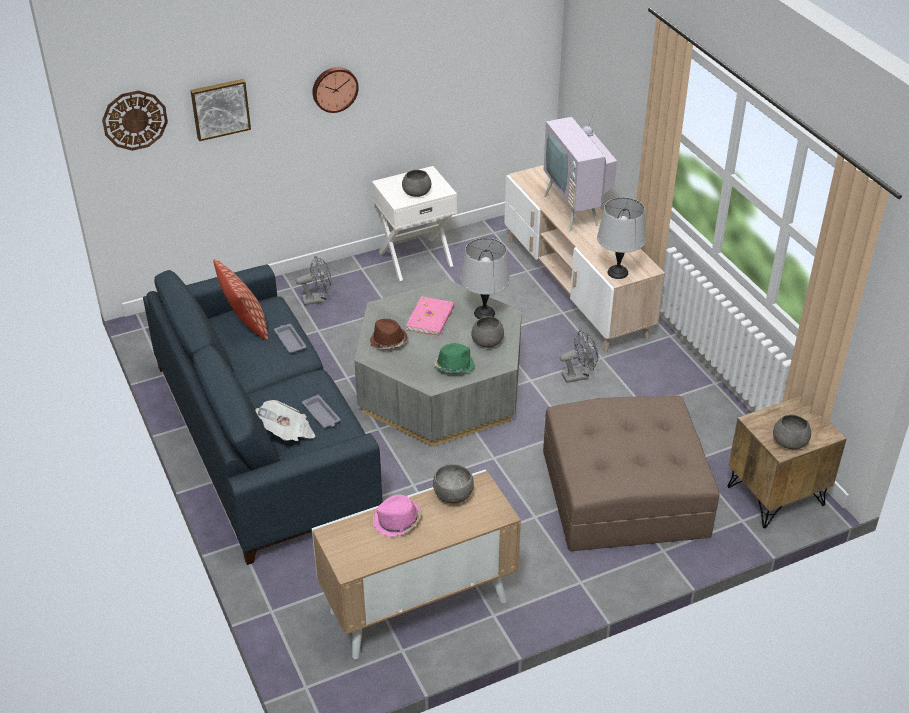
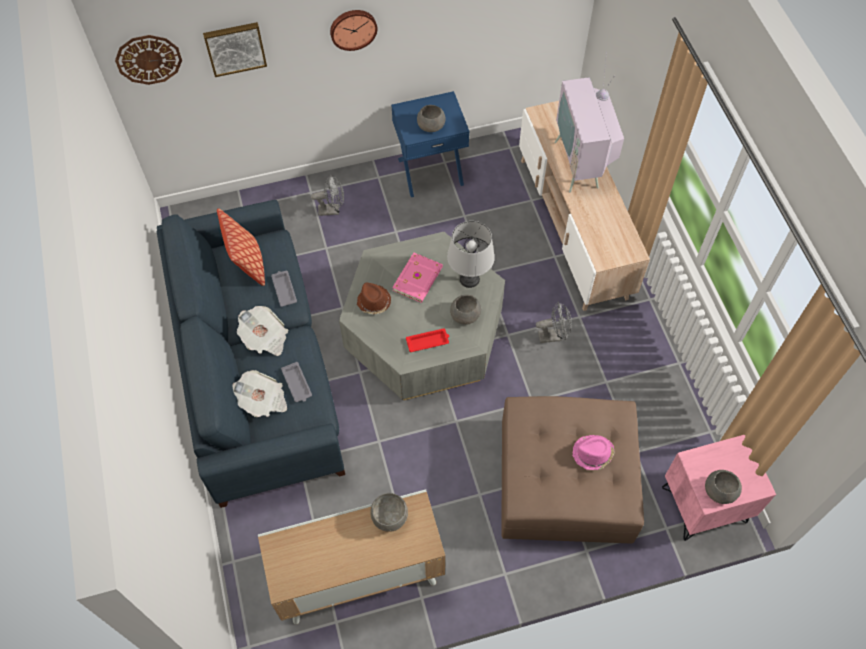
camera: 10 degrees right, 20 degrees up
white nightstand [372,166,457,281] -> blue nightstand [391,91,469,197]
pink hat [373,495,422,537] -> pink hat moved to [572,435,615,470]
green hat [435,343,475,374] -> red tray [406,328,449,352]
grey table lamp [597,197,646,279] -> none
brown nightstand [727,396,847,528] -> pink nightstand [662,435,776,541]
none -> newspaper [237,306,288,356]

